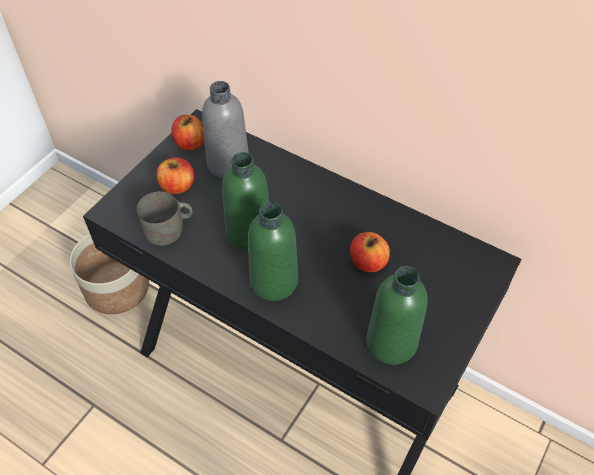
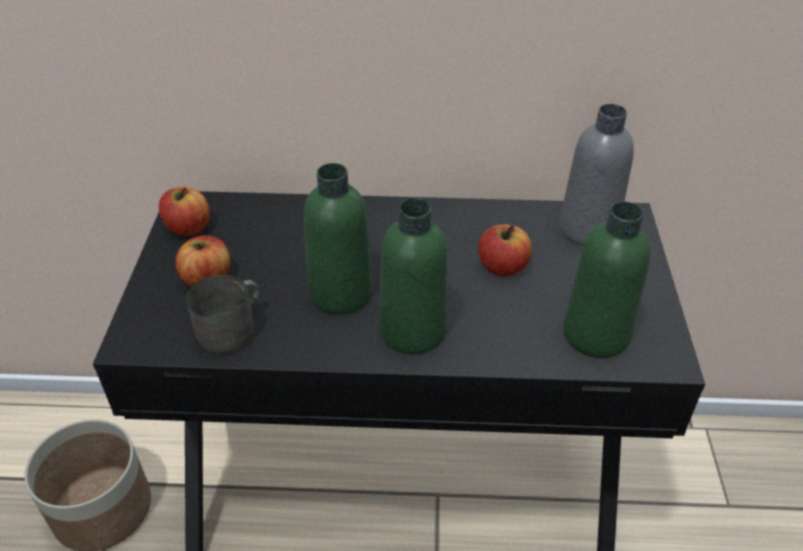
camera: 30 degrees left, 10 degrees down
grey bottle [202,81,249,178] -> grey bottle moved to [559,104,634,245]

